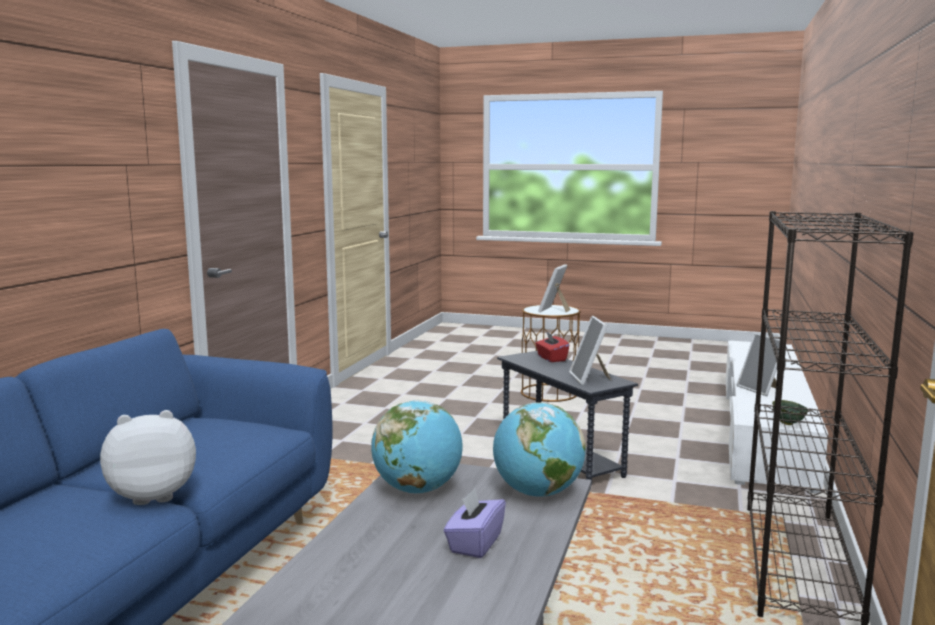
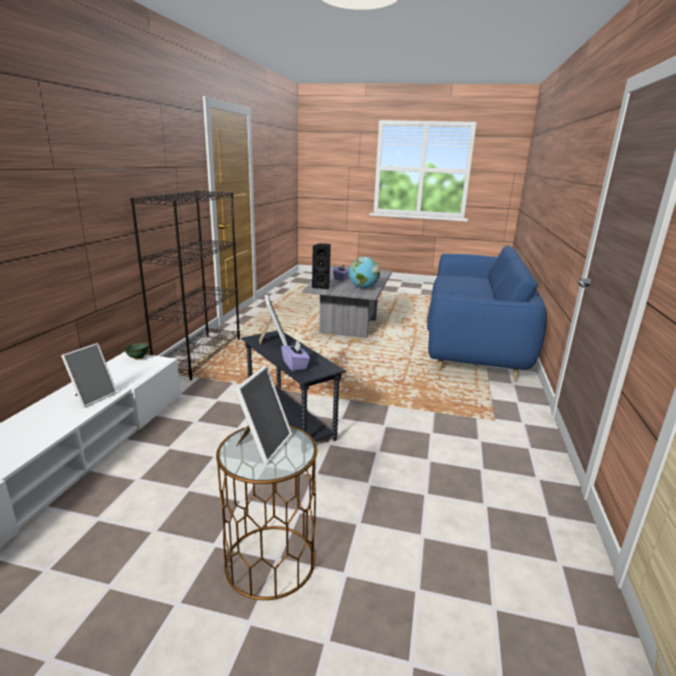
camera: 175 degrees right, 10 degrees up
plush toy [100,410,196,505] -> none
globe [493,403,586,497] -> black speaker [312,243,331,289]
red tissue box [535,331,569,362] -> purple tissue box [281,341,310,371]
picture frame [736,333,780,396] -> picture frame turned 60 degrees clockwise [61,343,118,408]

